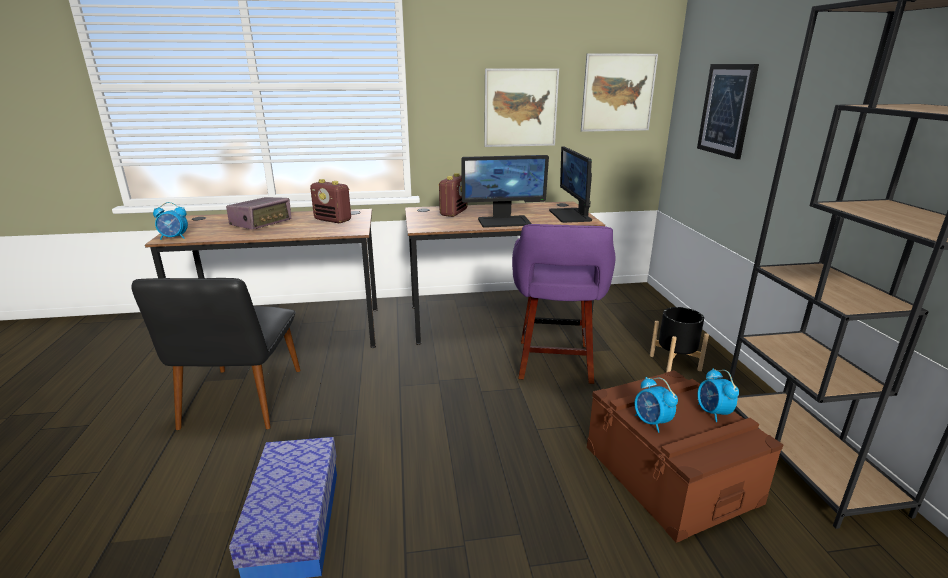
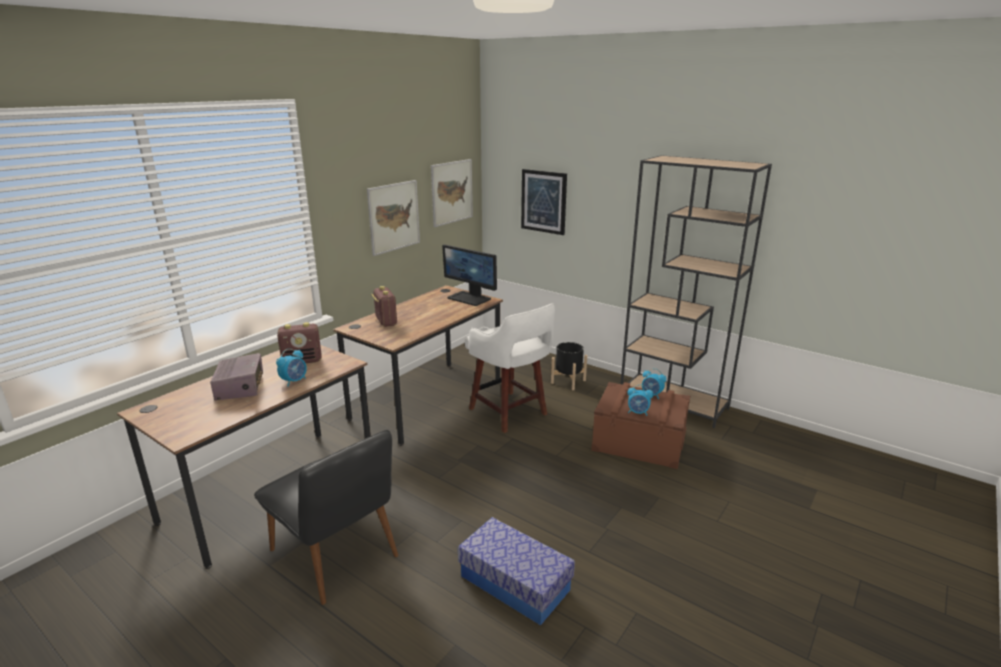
camera: 45 degrees left, 0 degrees up
alarm clock [153,202,188,240] -> alarm clock moved to [276,349,307,387]
monitor [461,155,549,228] -> none
purple stool [512,224,616,384] -> white stool [465,303,555,433]

